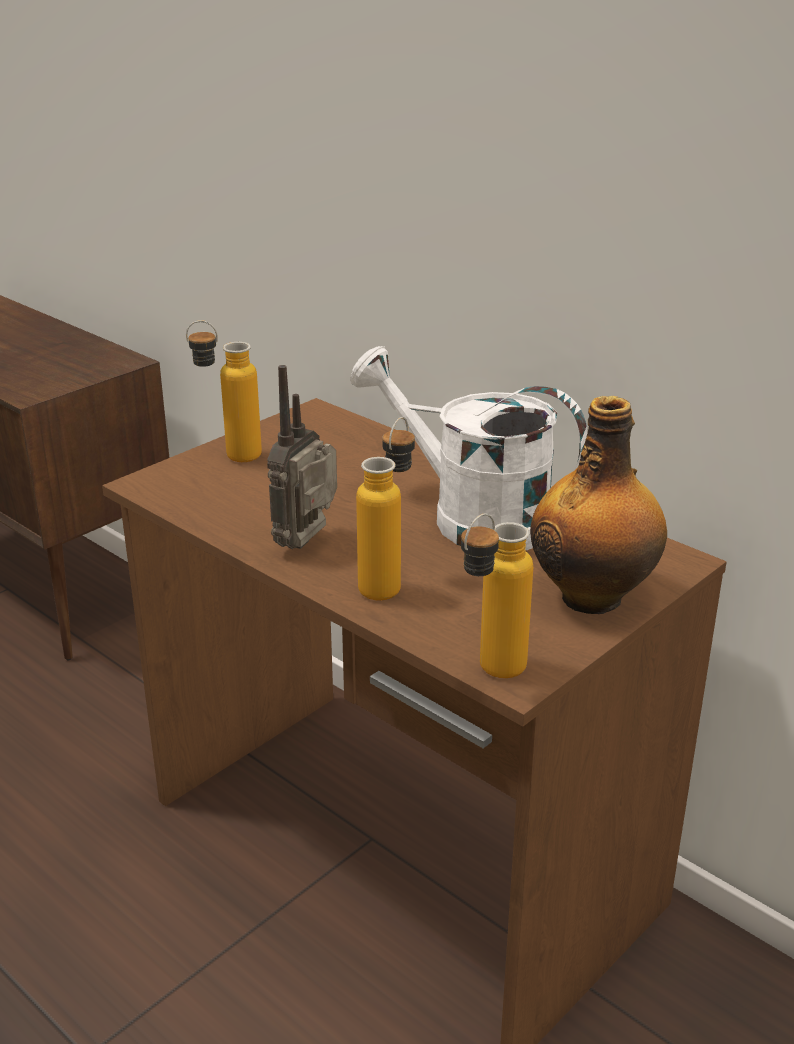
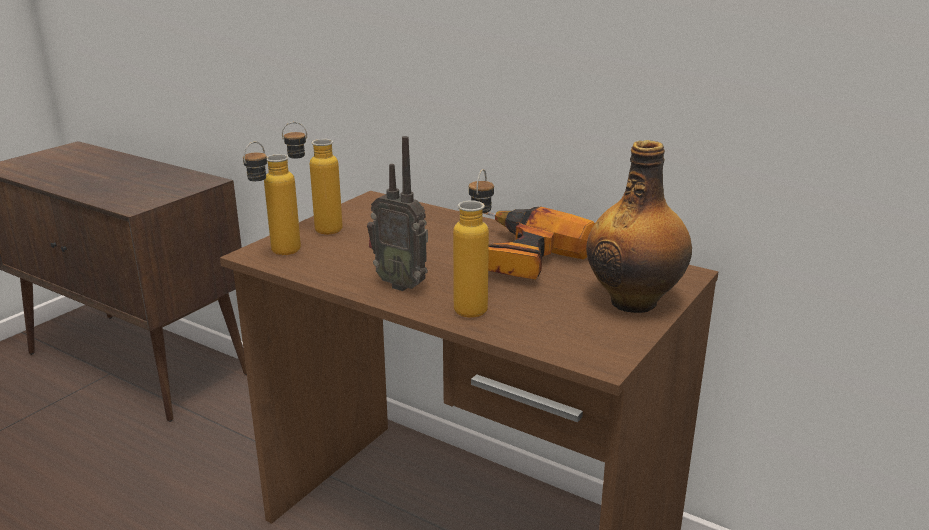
camera: 10 degrees left, 5 degrees down
radio [267,365,337,549] -> radio turned 75 degrees counterclockwise [367,136,428,291]
white watering can [350,346,587,551] -> power drill [483,206,595,280]
bottle [461,513,533,678] -> bottle moved to [243,141,301,255]

